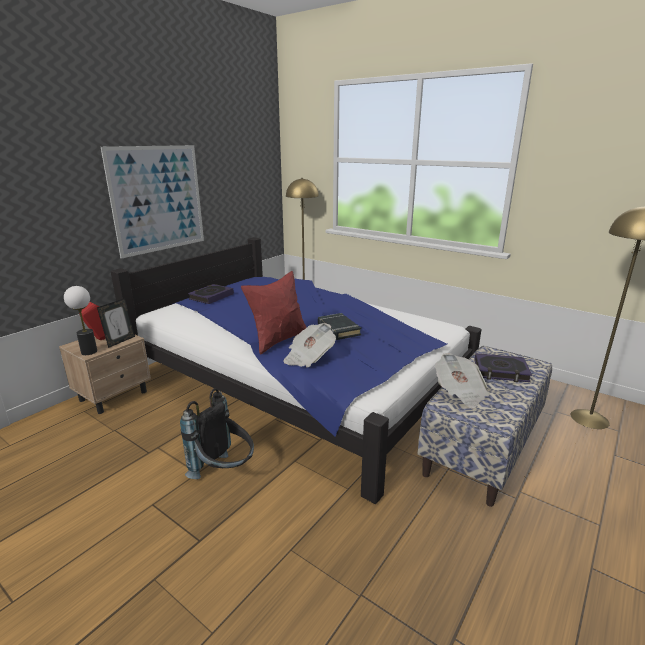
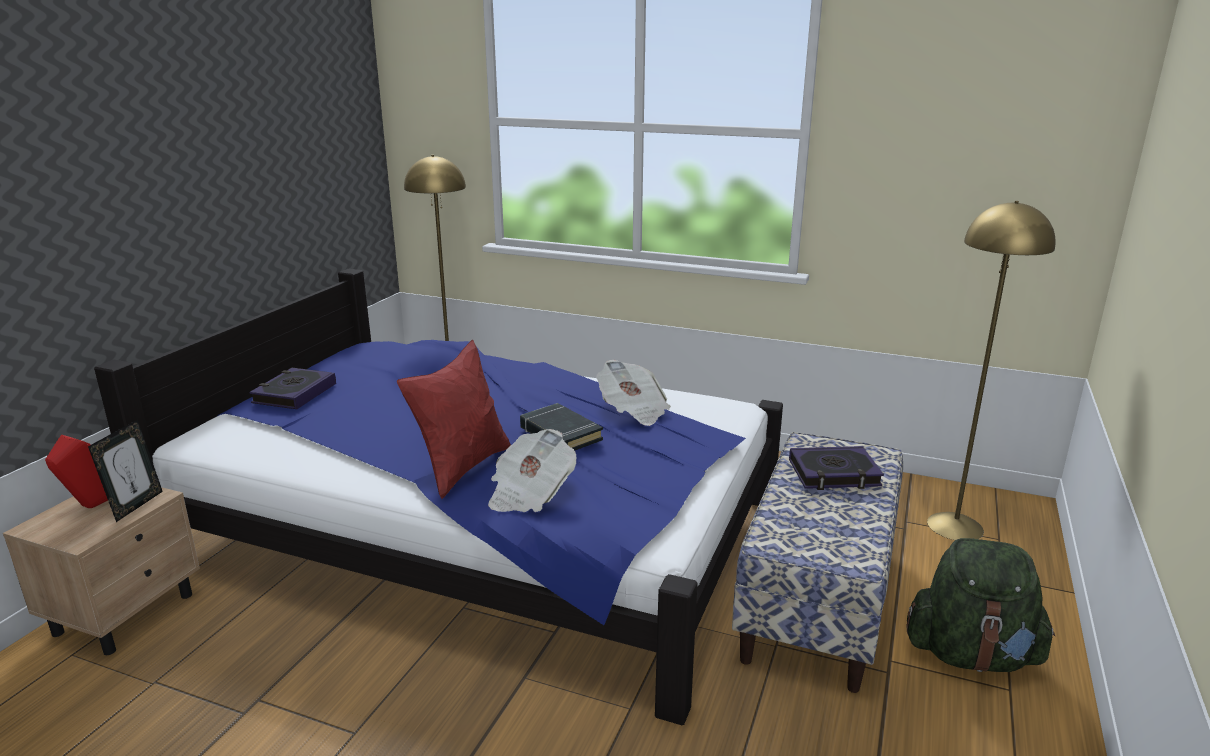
camera: 15 degrees left, 0 degrees up
table lamp [64,286,97,355] -> none
picture [101,145,204,259] -> none
black backpack [180,388,254,479] -> none
newspaper [435,353,490,409] -> newspaper moved to [596,360,671,426]
none -> green backpack [907,538,1055,672]

